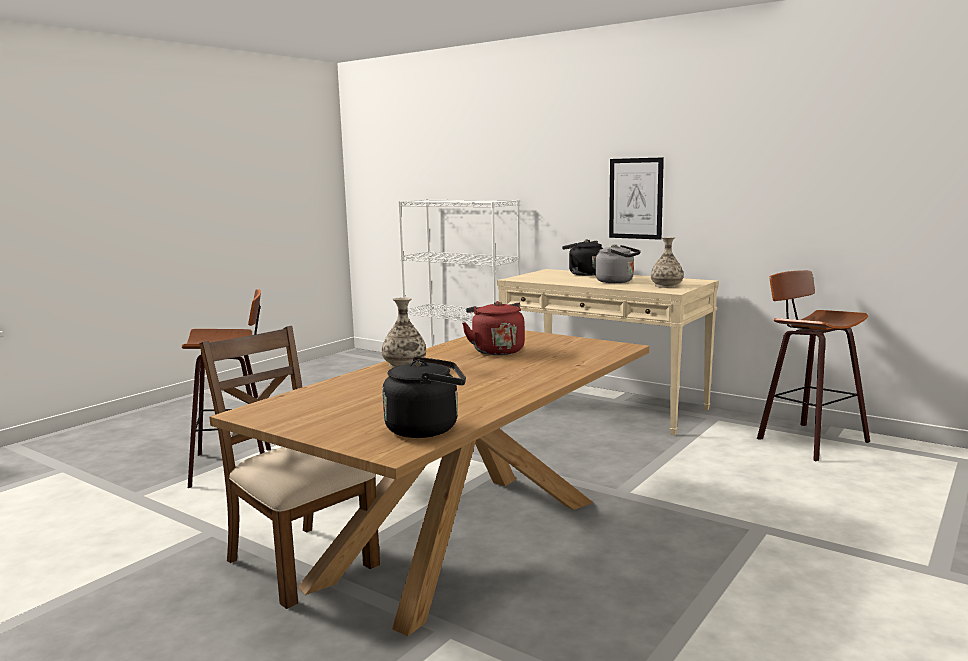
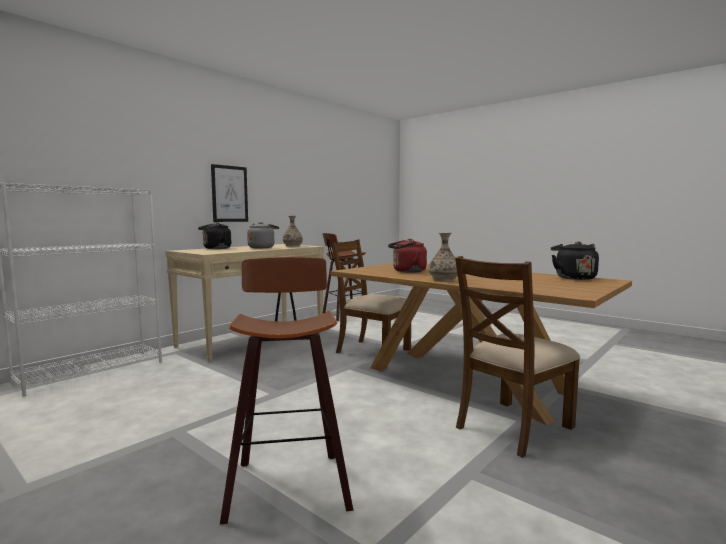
camera: 85 degrees left, 5 degrees down
none -> brown chair [331,239,411,353]

